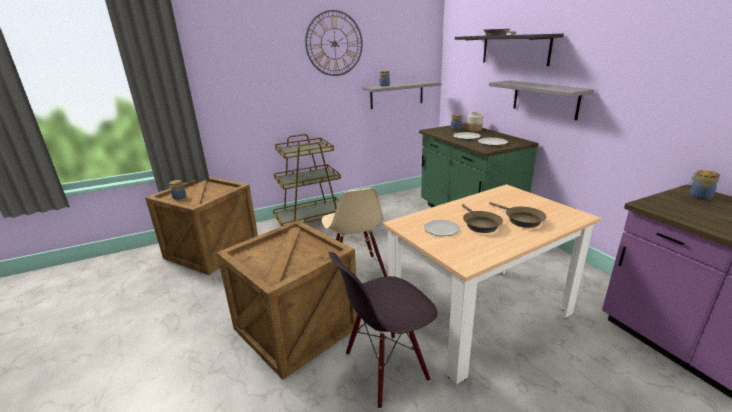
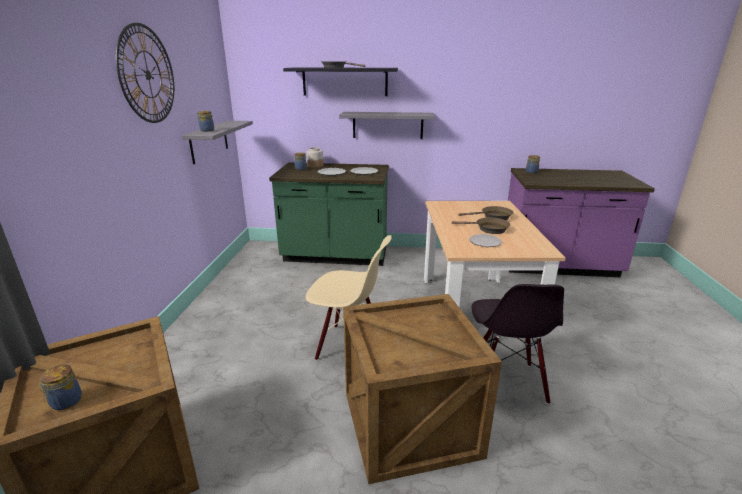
camera: 60 degrees left, 0 degrees up
brown cart [273,134,341,227] -> none

